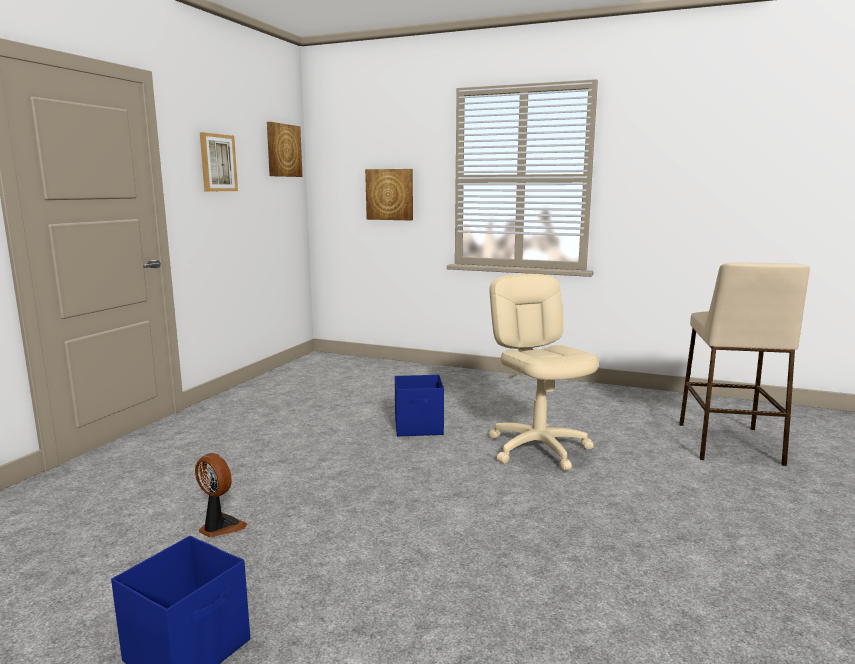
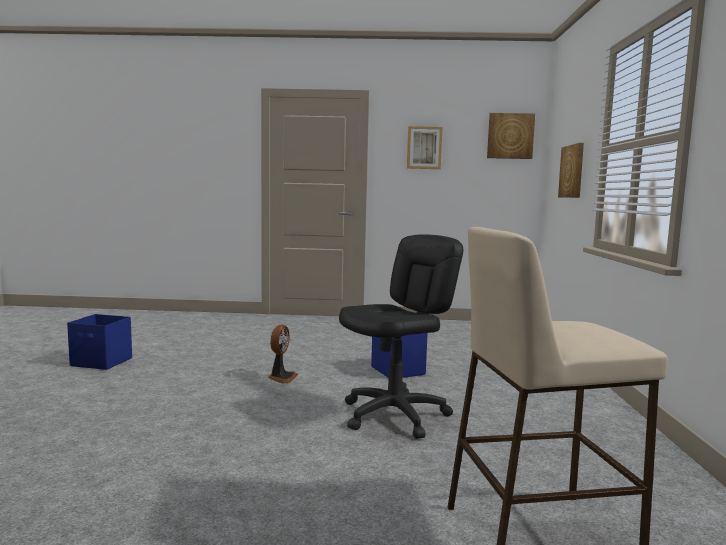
camera: 70 degrees right, 5 degrees down
fan [195,453,247,537] -> fan moved to [268,325,298,384]
beige office chair [488,274,599,470] -> black office chair [339,234,463,439]

